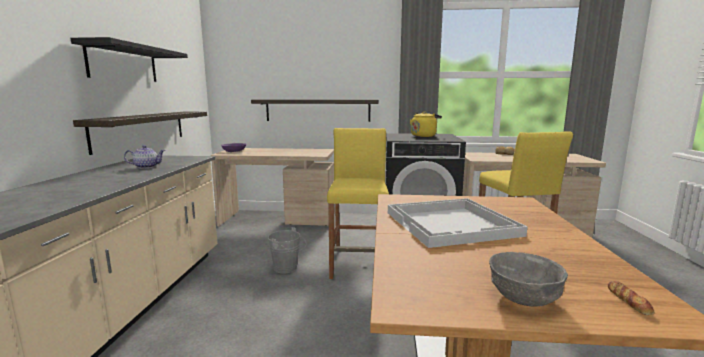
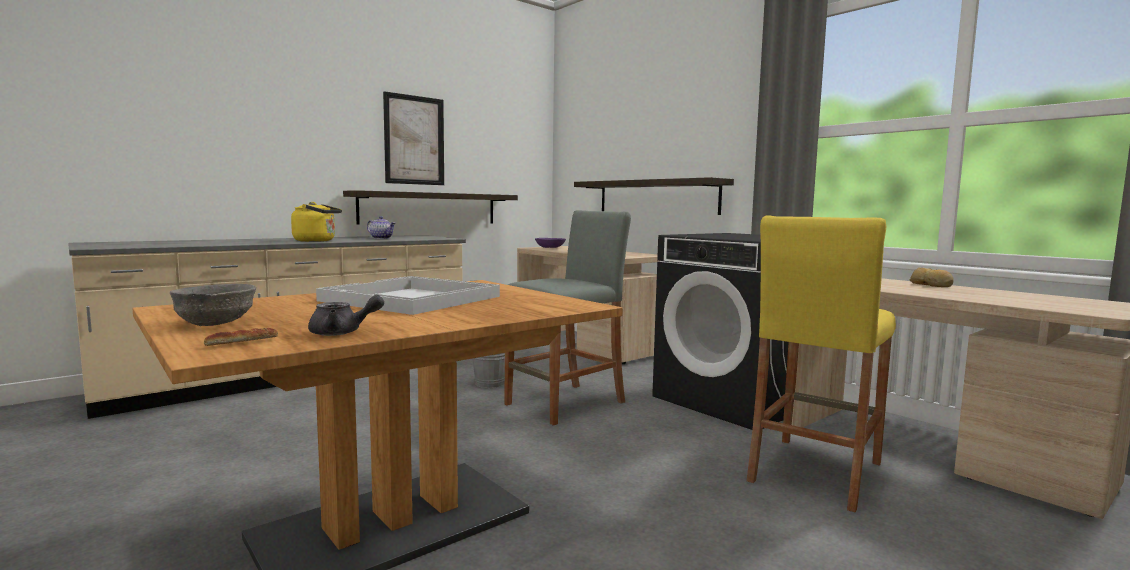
camera: 45 degrees right, 5 degrees down
black shelf [71,37,188,82] -> picture [383,91,444,185]
yellow stool [327,128,389,279] -> grey stool [504,210,631,426]
yellow kettle [410,112,442,137] -> yellow kettle moved to [291,202,342,242]
none -> grey teapot [308,295,384,336]

